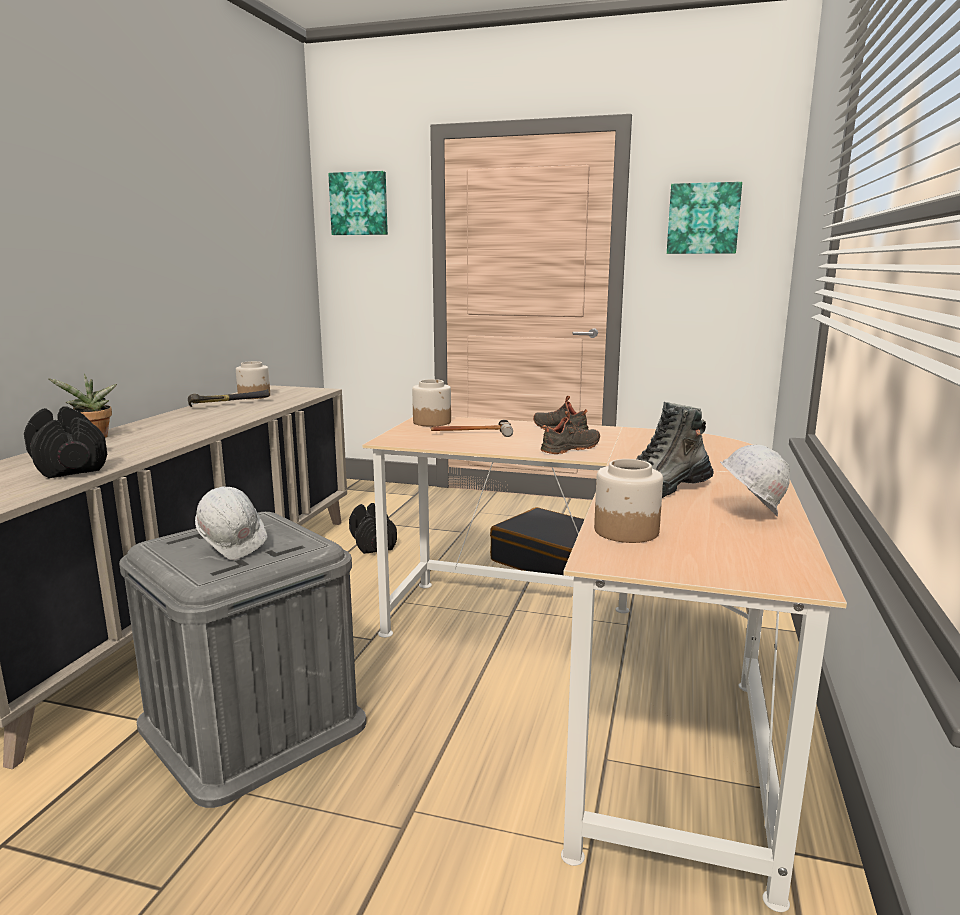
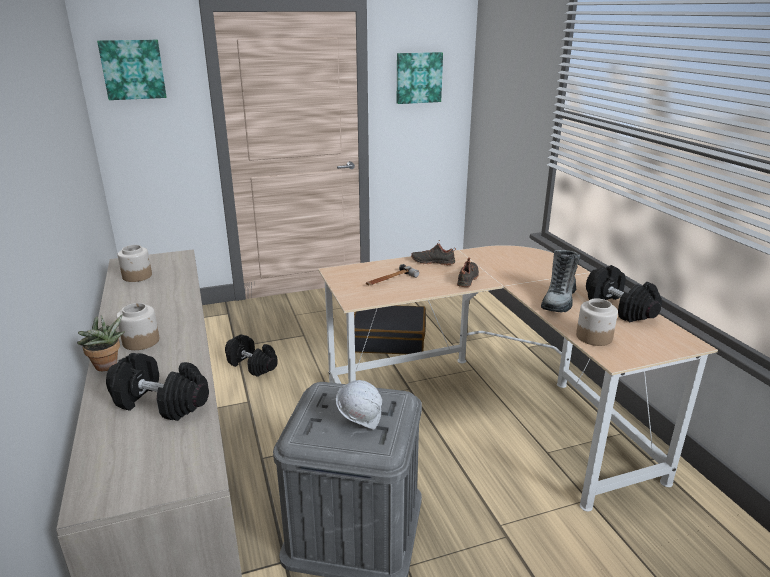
camera: 35 degrees left, 10 degrees up
hammer [188,389,270,407] -> none
jar [412,379,451,427] -> jar moved to [116,303,159,350]
white hard hat [720,445,790,517] -> black dumbbell [586,265,662,322]

